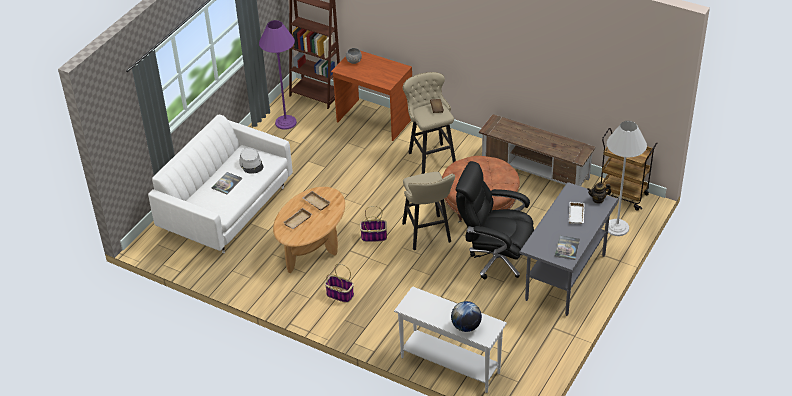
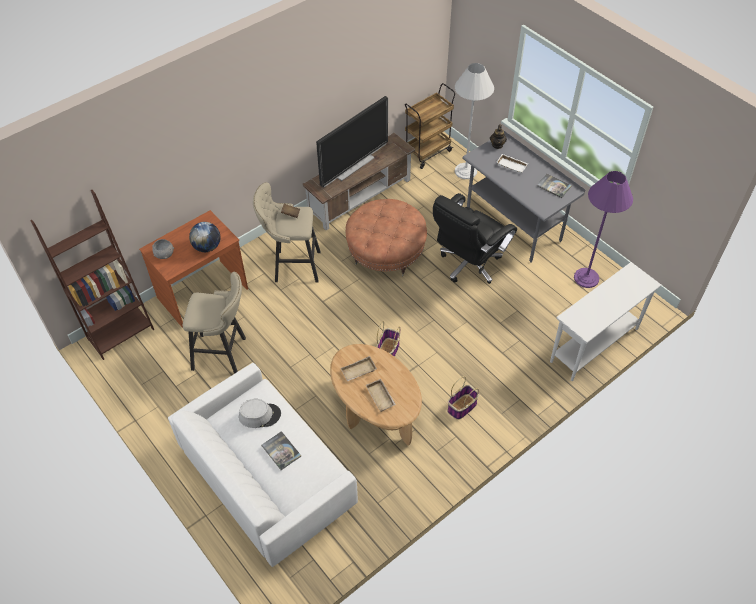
camera: 70 degrees left, 10 degrees up
purple floor lamp [259,20,297,130] -> purple floor lamp moved to [574,171,633,288]
beige stool [402,172,455,250] -> beige stool moved to [183,272,246,374]
globe [451,301,482,332] -> globe moved to [189,222,221,252]
none -> television [316,96,388,187]

